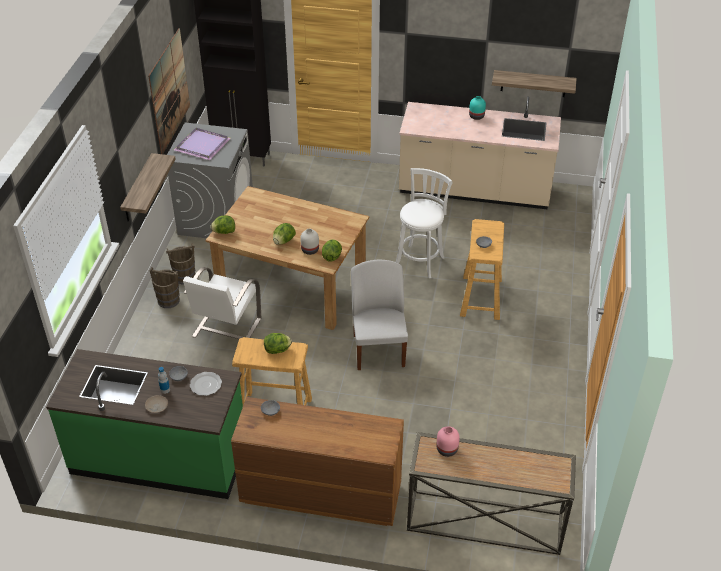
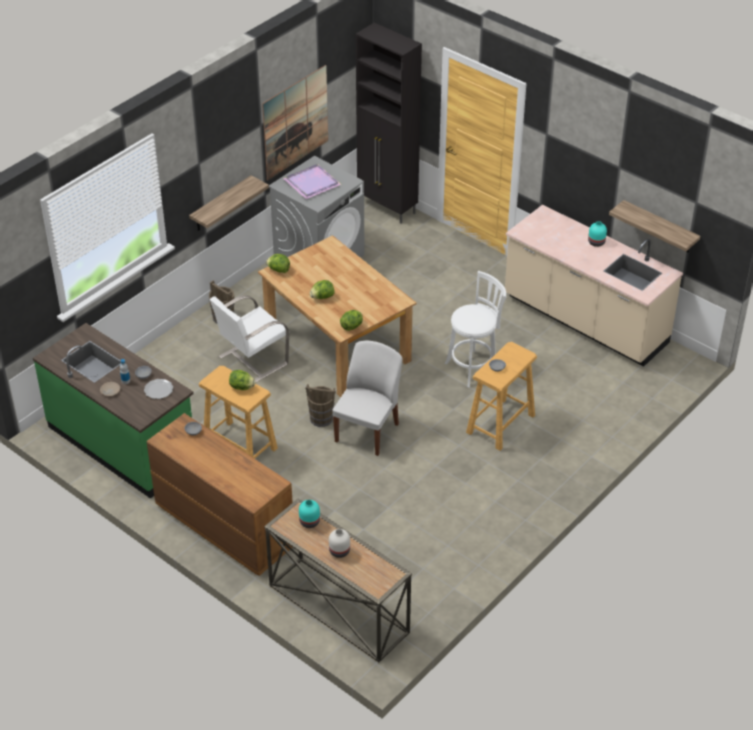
camera: 30 degrees right, 0 degrees up
brown bucket [166,243,195,284] -> brown bucket moved to [305,384,336,427]
white vase [300,229,319,255] -> white vase moved to [329,529,350,558]
pink vase [436,426,460,457] -> turquoise vase [299,500,320,528]

